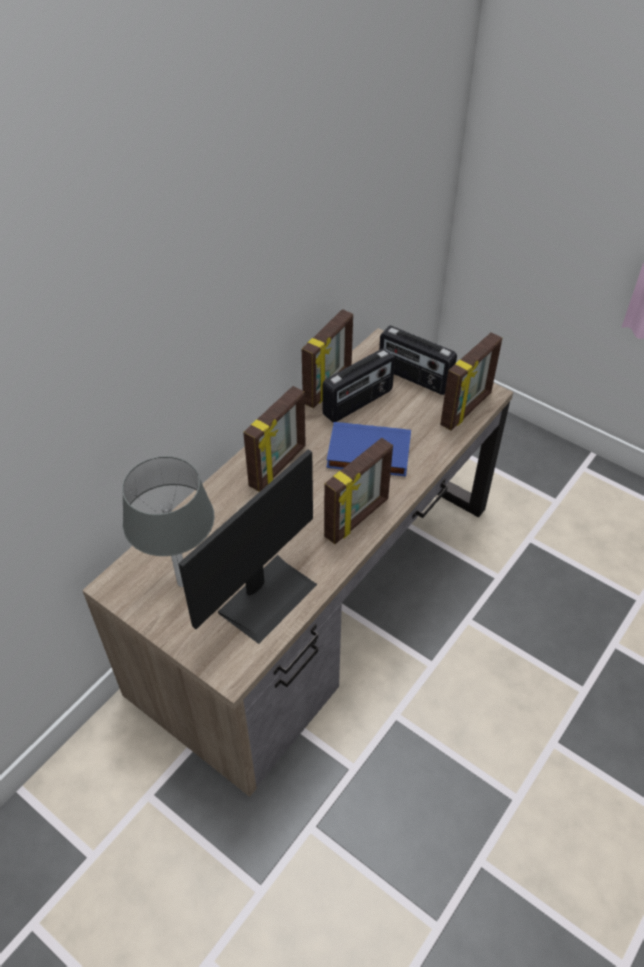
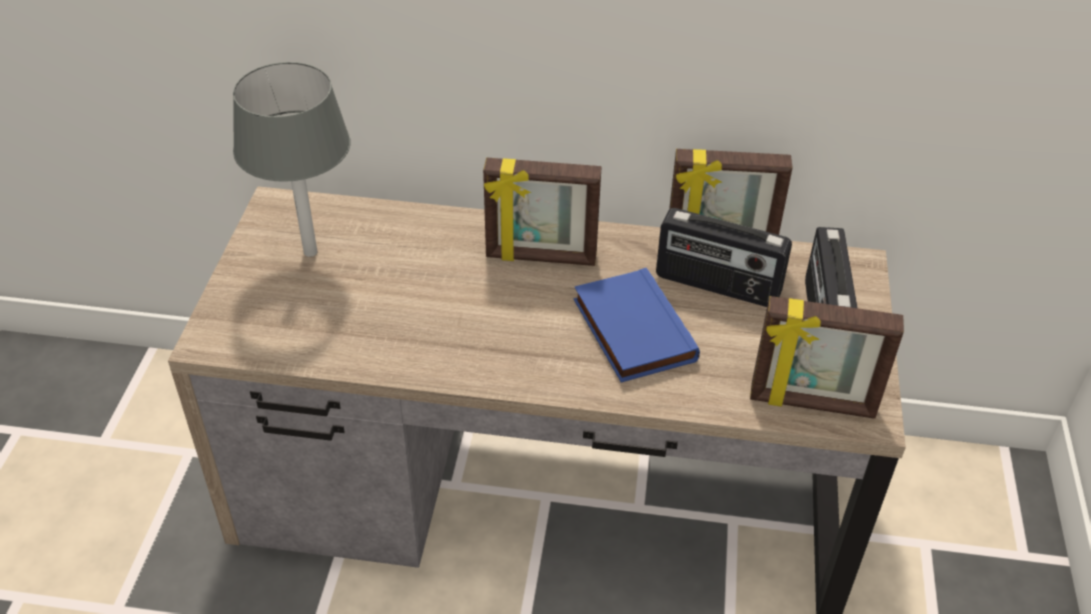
camera: 60 degrees right, 5 degrees down
monitor [178,450,318,644] -> none
picture frame [324,438,393,544] -> none

